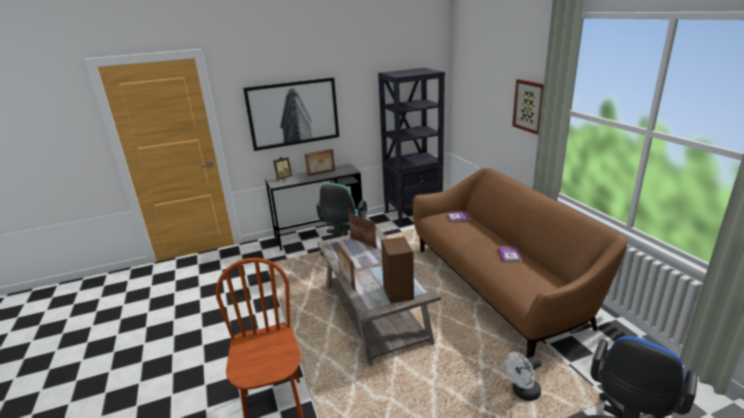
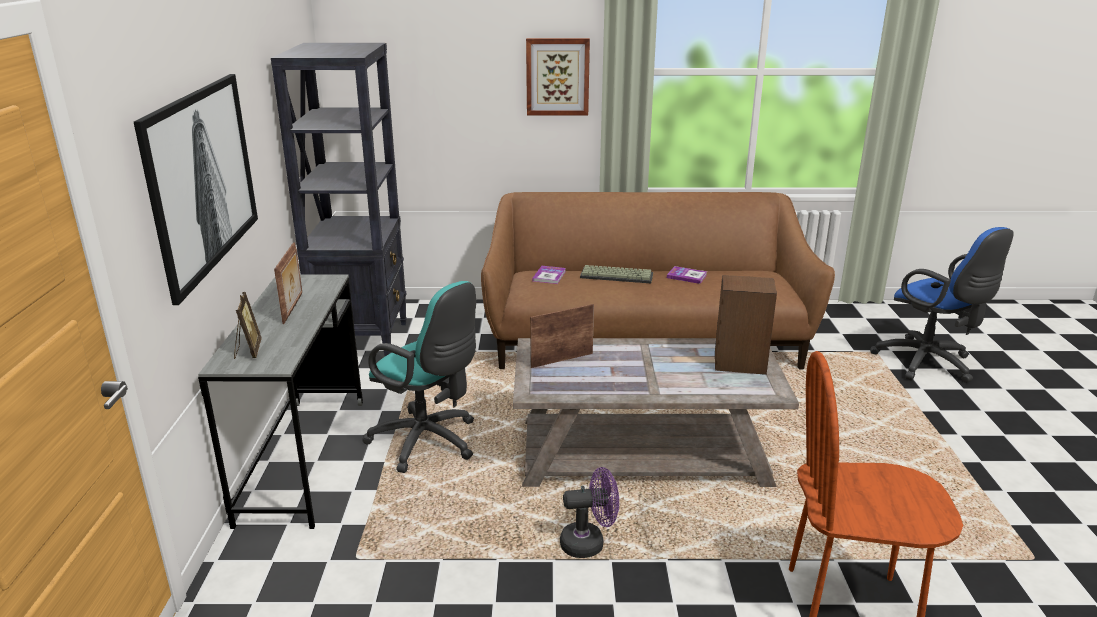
camera: 70 degrees left, 0 degrees up
picture frame [337,243,356,291] -> none
white fan [505,352,541,401] -> none
none -> purple fan [560,467,619,558]
none -> keyboard [580,265,653,283]

